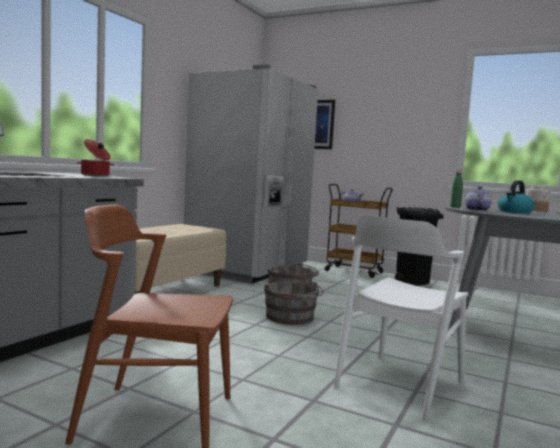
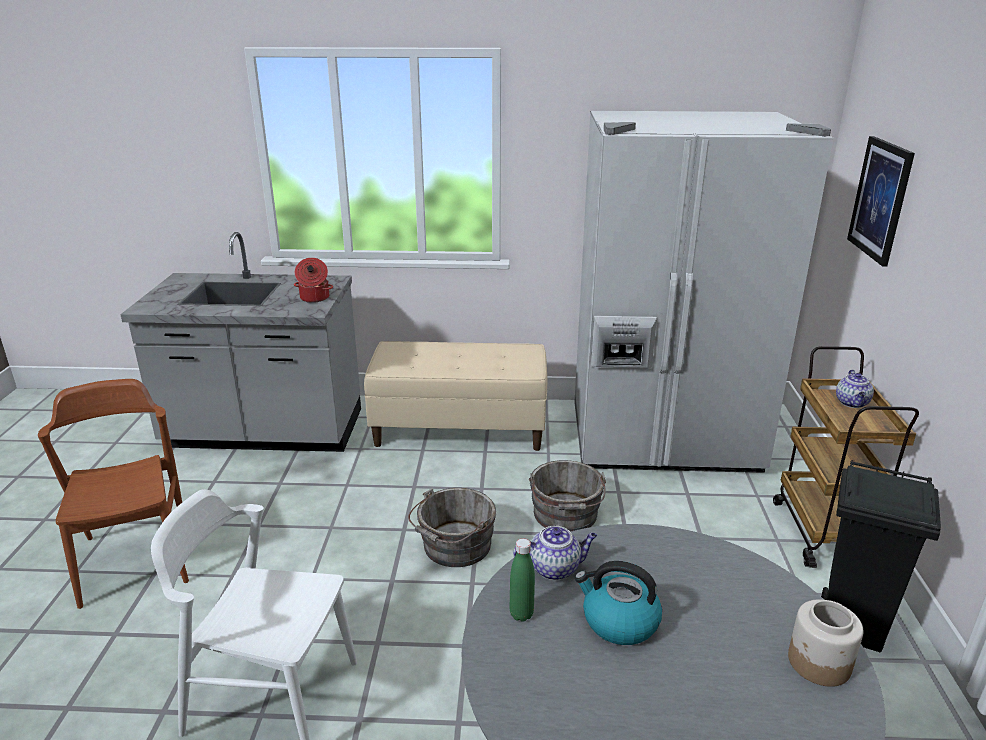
camera: 65 degrees right, 20 degrees up
green bottle [451,169,463,208] -> green bottle moved to [510,538,535,622]

